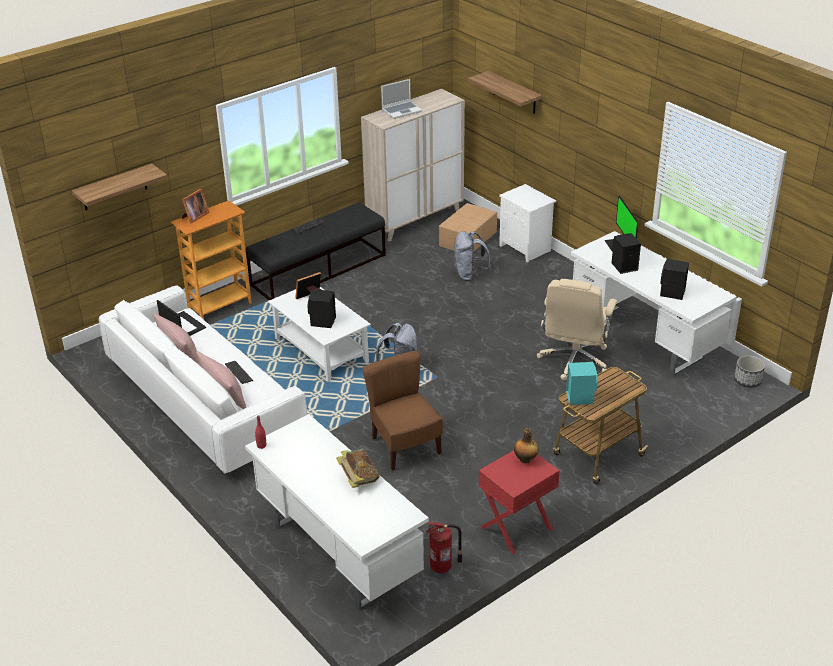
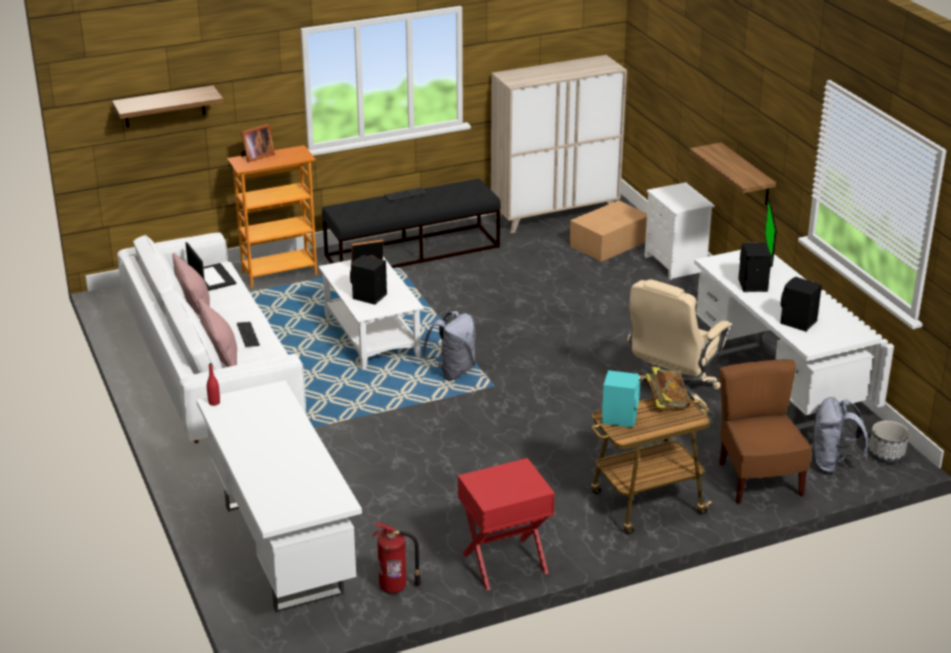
camera: 15 degrees right, 5 degrees down
book [336,449,380,488] -> book moved to [645,367,691,410]
brown chair [362,351,443,470] -> brown chair moved to [719,360,812,504]
laptop [381,79,422,119] -> none
grey backpack [454,231,491,281] -> grey backpack moved to [811,397,868,474]
shelf [468,71,542,114] -> shelf moved to [689,143,776,206]
bottle [514,428,538,463] -> none

